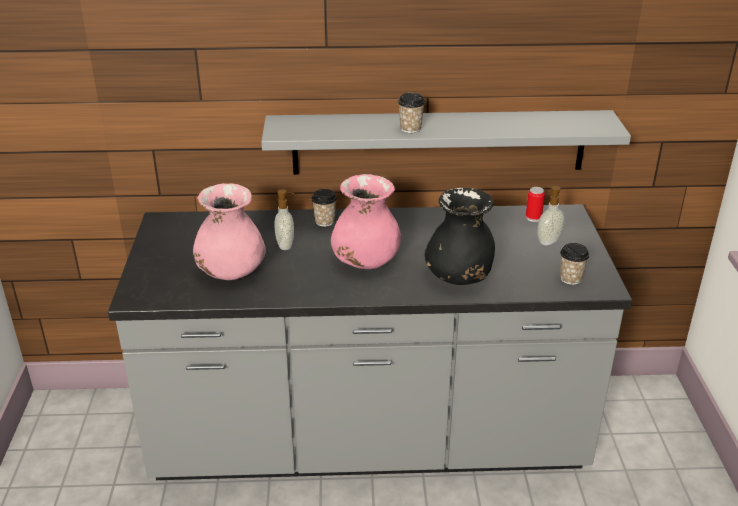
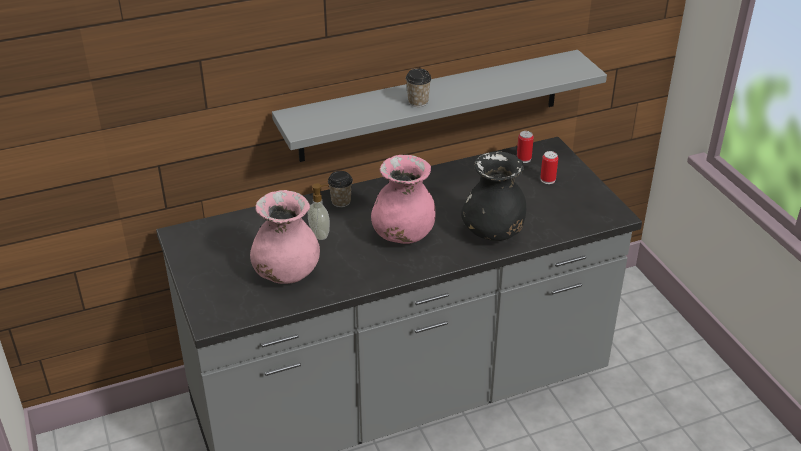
camera: 20 degrees left, 5 degrees up
soap dispenser [537,186,565,245] -> can [540,151,558,184]
cup [560,243,589,285] -> none

